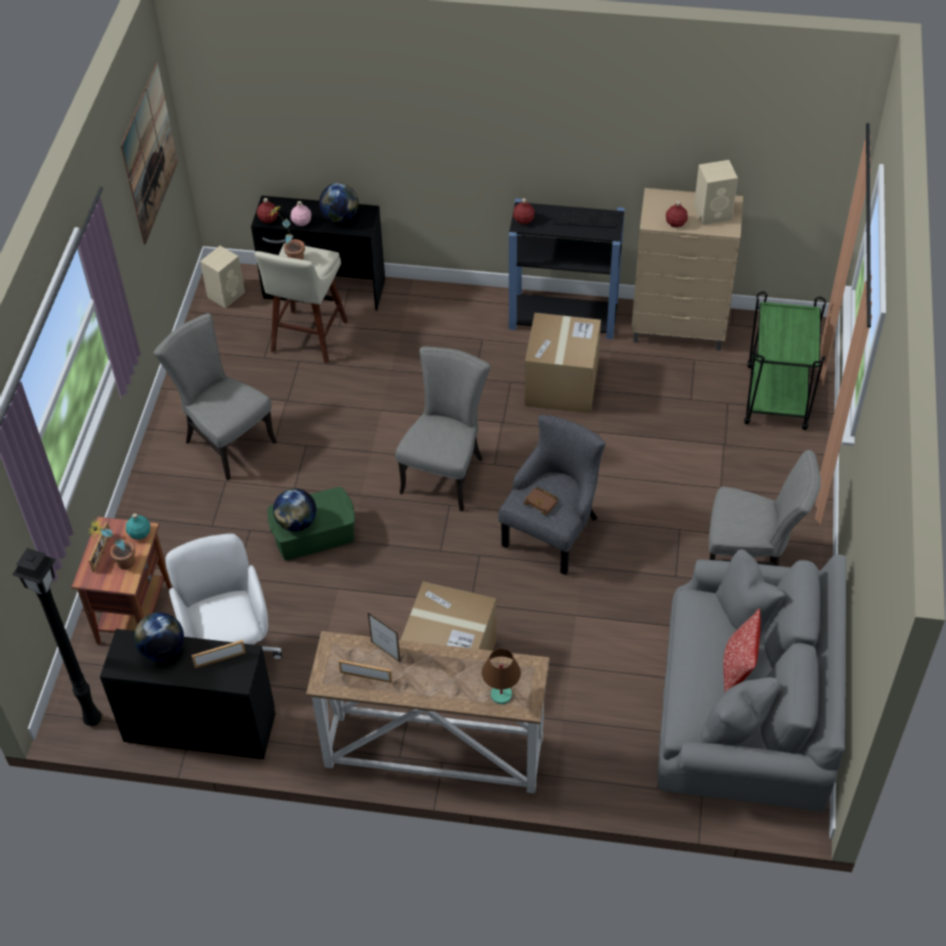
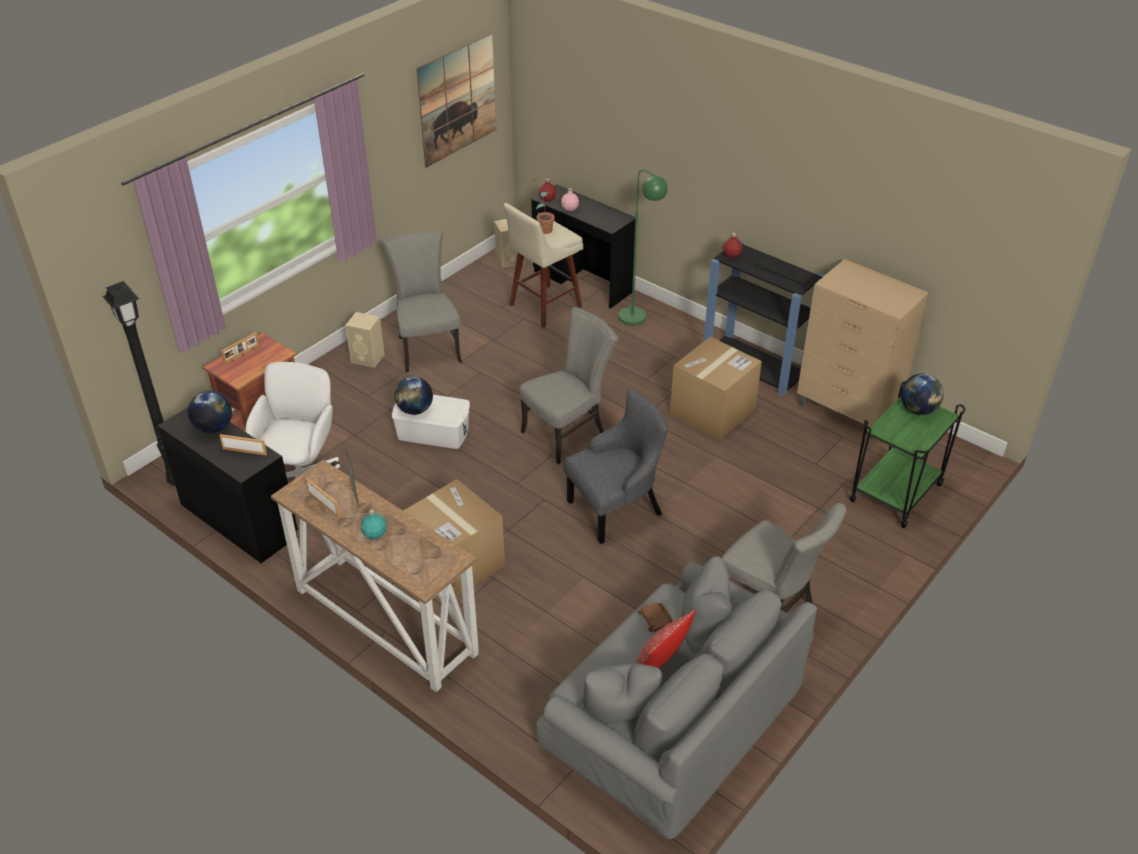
camera: 30 degrees right, 10 degrees down
potted plant [87,519,135,570] -> none
turquoise bottle [126,513,150,540] -> turquoise bottle moved to [361,509,387,539]
green storage box [267,487,355,560] -> white storage box [392,395,470,449]
globe [319,183,358,223] -> globe moved to [901,374,944,415]
brown table lamp [482,649,521,704] -> none
brown book [524,487,558,515] -> brown book moved to [638,602,673,633]
red bottle [666,201,688,228] -> none
beige speaker [694,160,738,225] -> beige speaker moved to [345,312,385,368]
none -> green floor lamp [619,170,668,326]

